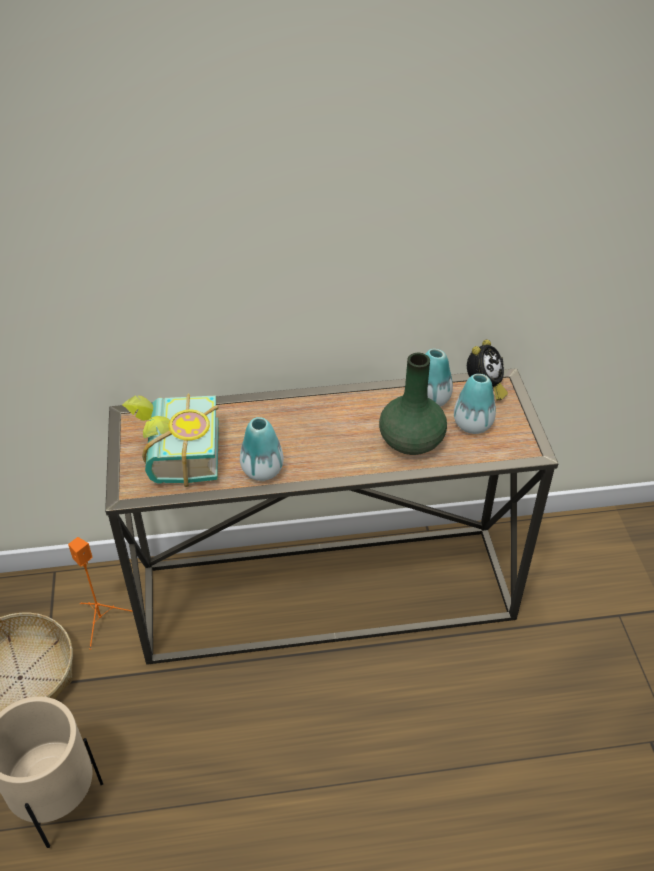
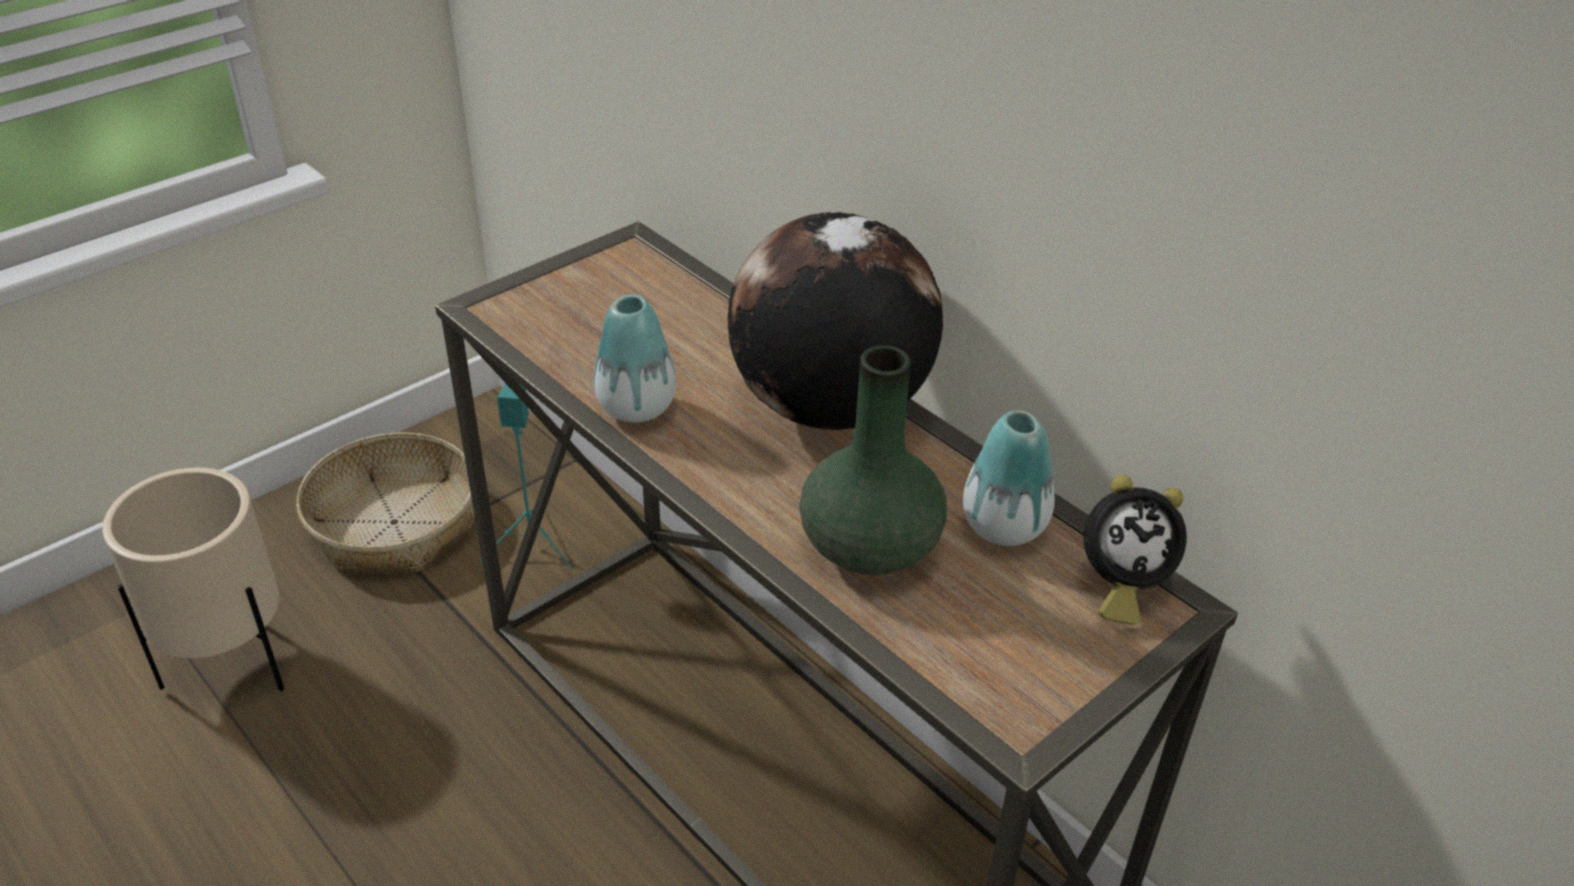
camera: 55 degrees right, 5 degrees down
orange speaker [68,537,133,650] -> turquoise speaker [480,384,572,569]
book [122,394,219,487] -> none
vase [454,374,496,434] -> none
none -> globe [728,212,943,430]

